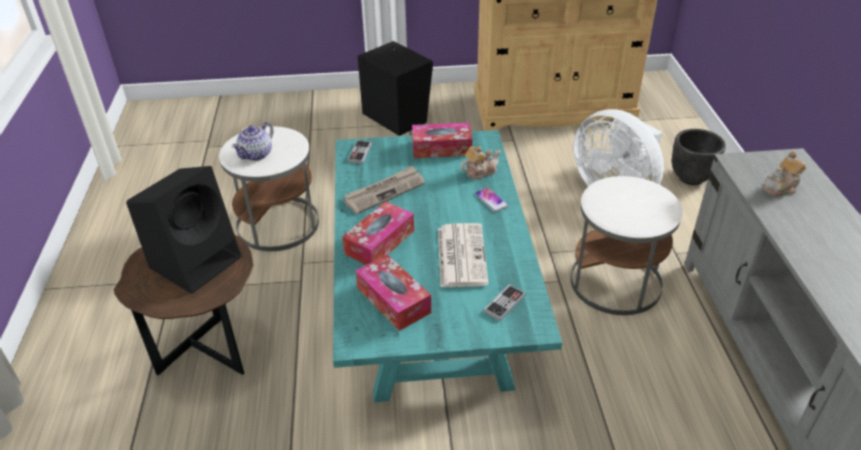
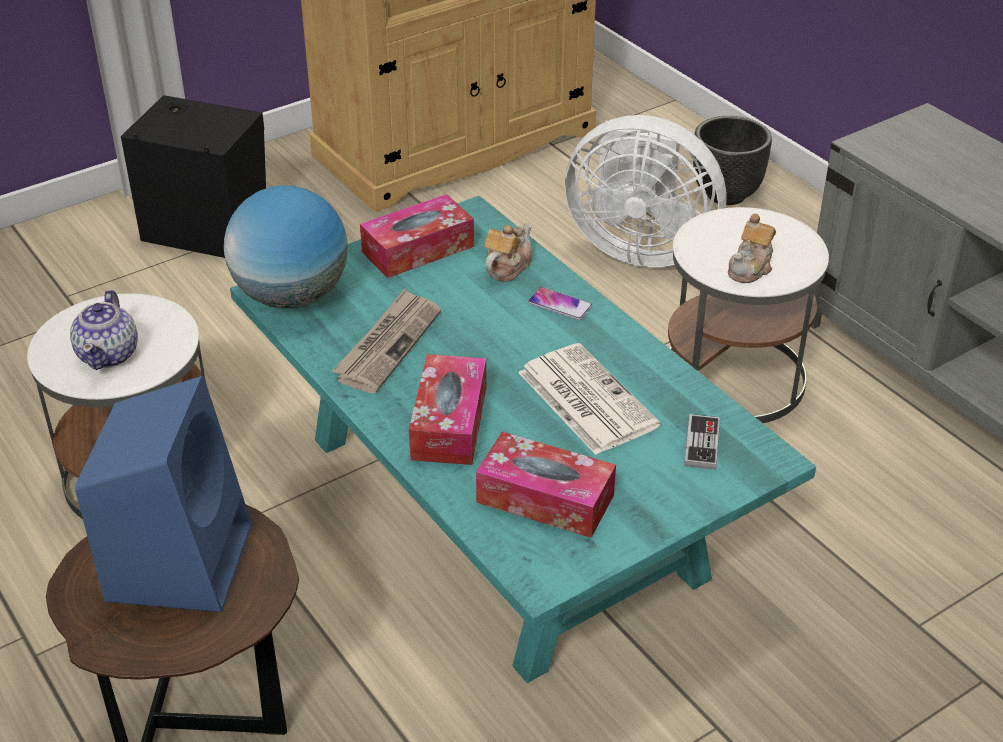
camera: 30 degrees left, 0 degrees up
black speaker [126,166,241,294] -> blue speaker [75,376,252,612]
game controller [348,140,372,164] -> globe [224,186,348,308]
teapot [763,151,806,196] -> teapot moved to [728,214,776,283]

